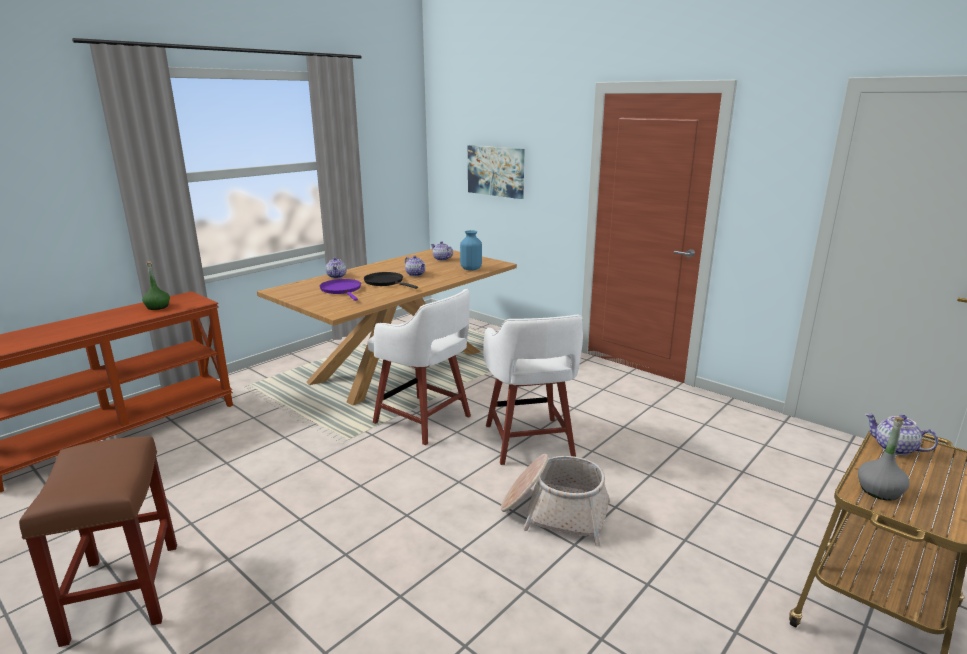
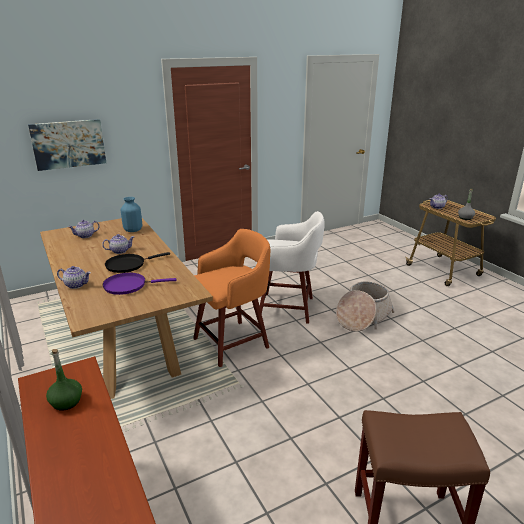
camera: 70 degrees left, 5 degrees up
white stool [368,289,471,445] -> orange stool [193,229,270,367]

